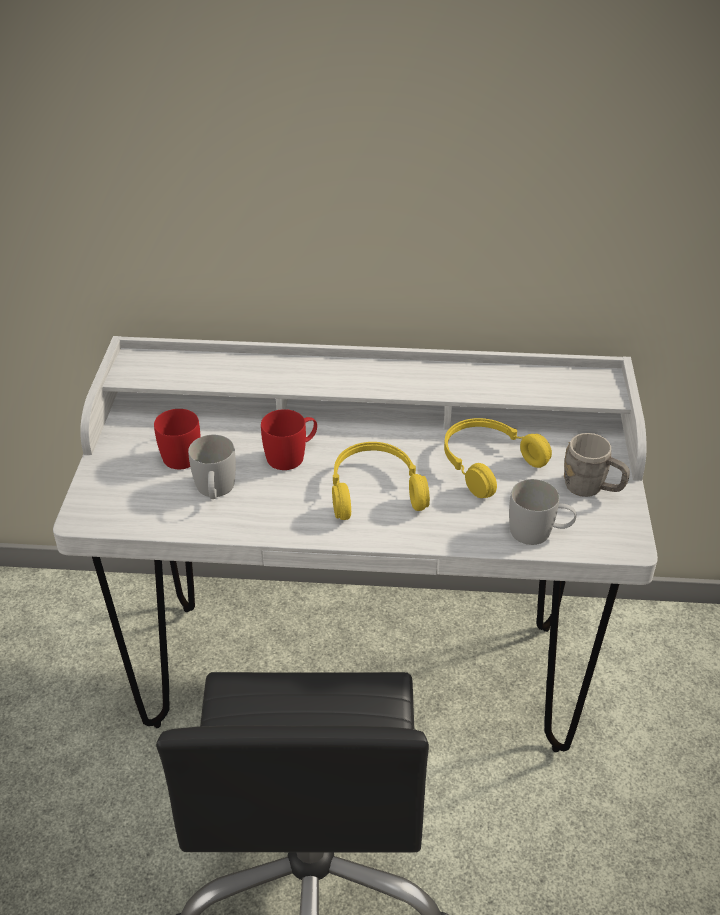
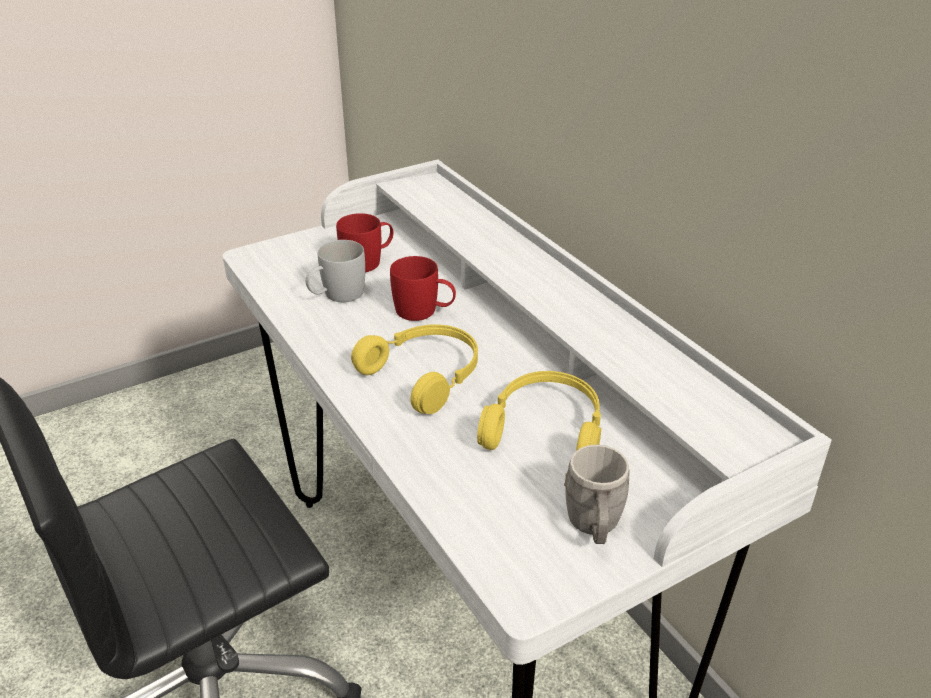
camera: 55 degrees right, 5 degrees down
white mug [509,479,576,545] -> none

